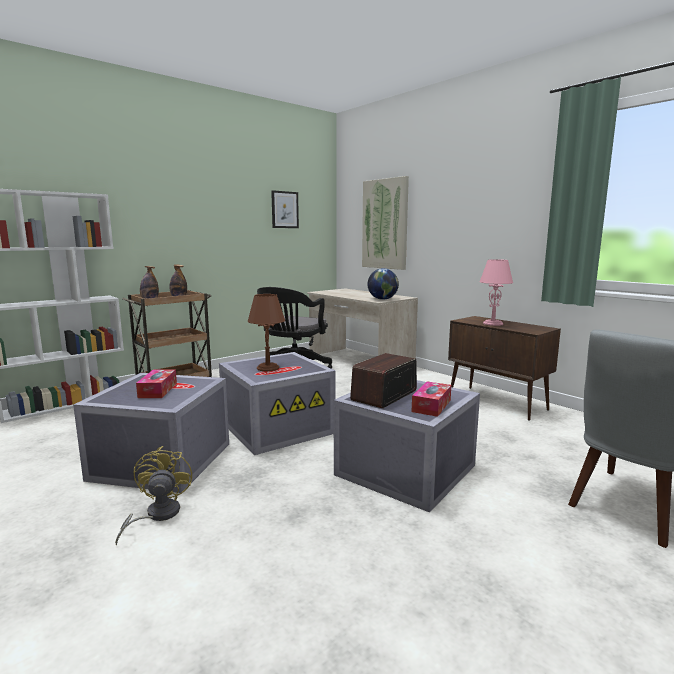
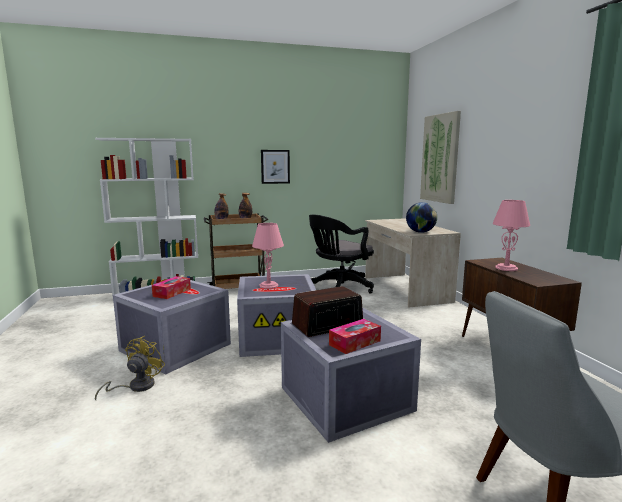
camera: 25 degrees right, 0 degrees up
brown table lamp [248,294,285,371] -> pink table lamp [252,223,284,289]
picture [271,190,299,228] -> picture moved to [261,150,290,184]

